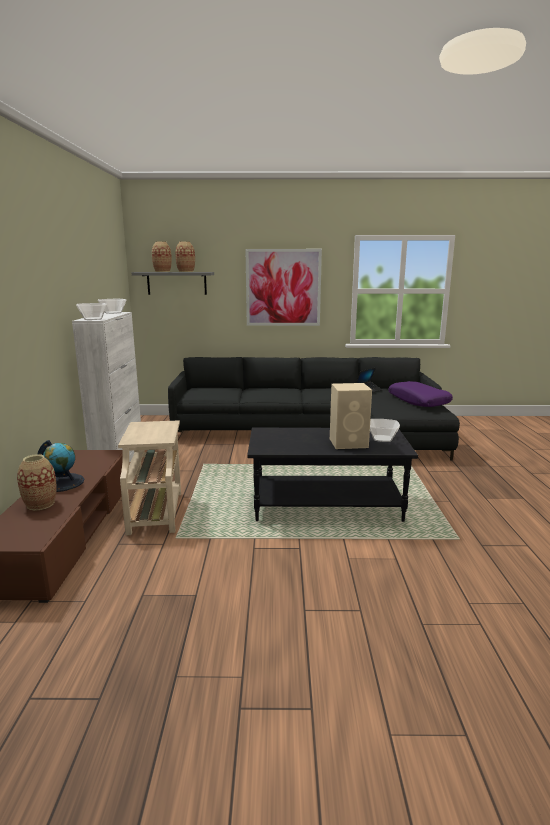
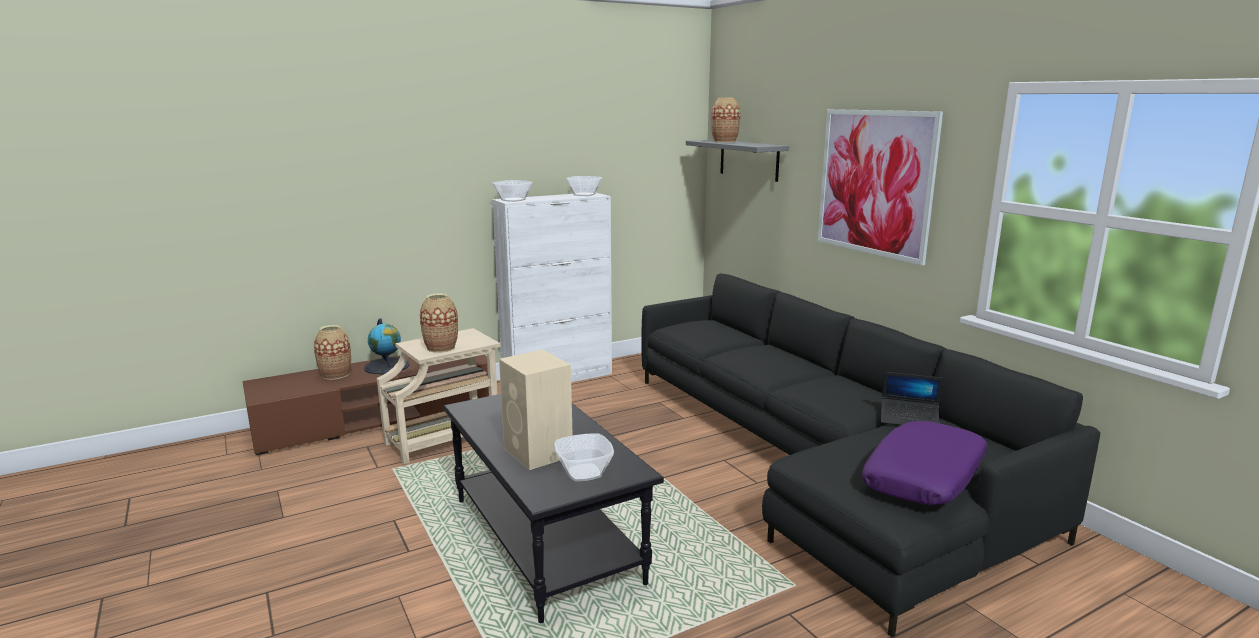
camera: 60 degrees right, 0 degrees up
vase [175,241,195,272] -> vase moved to [420,293,458,353]

